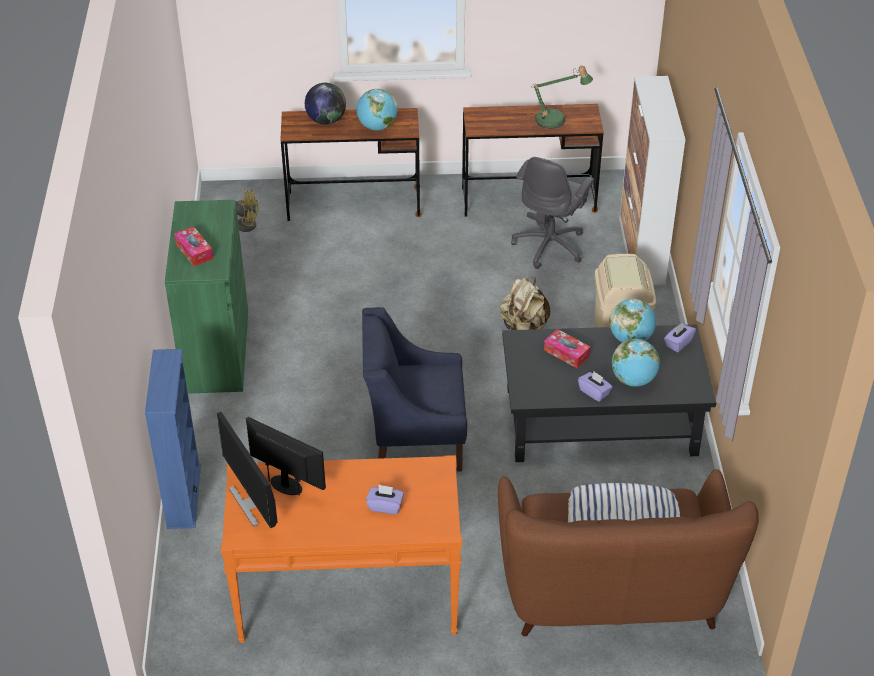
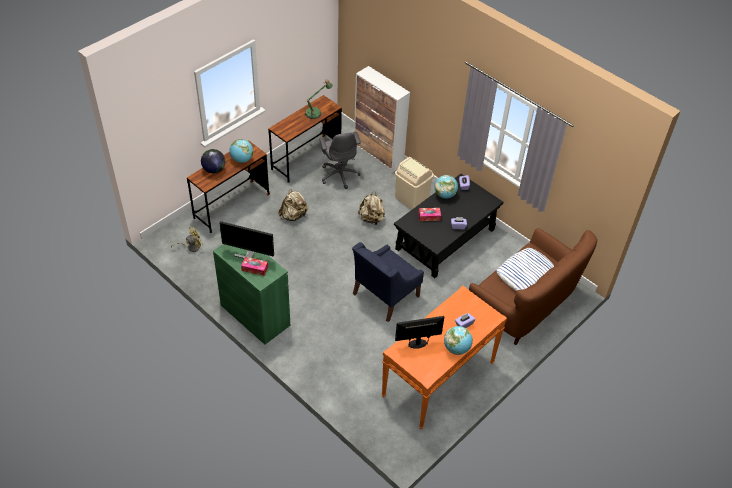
camera: 45 degrees left, 5 degrees up
blue bookcase [145,349,201,529] -> none
monitor [217,412,277,528] -> monitor moved to [219,221,274,259]
globe [612,339,660,387] -> globe moved to [444,326,473,355]
none -> beige backpack [278,189,308,221]

